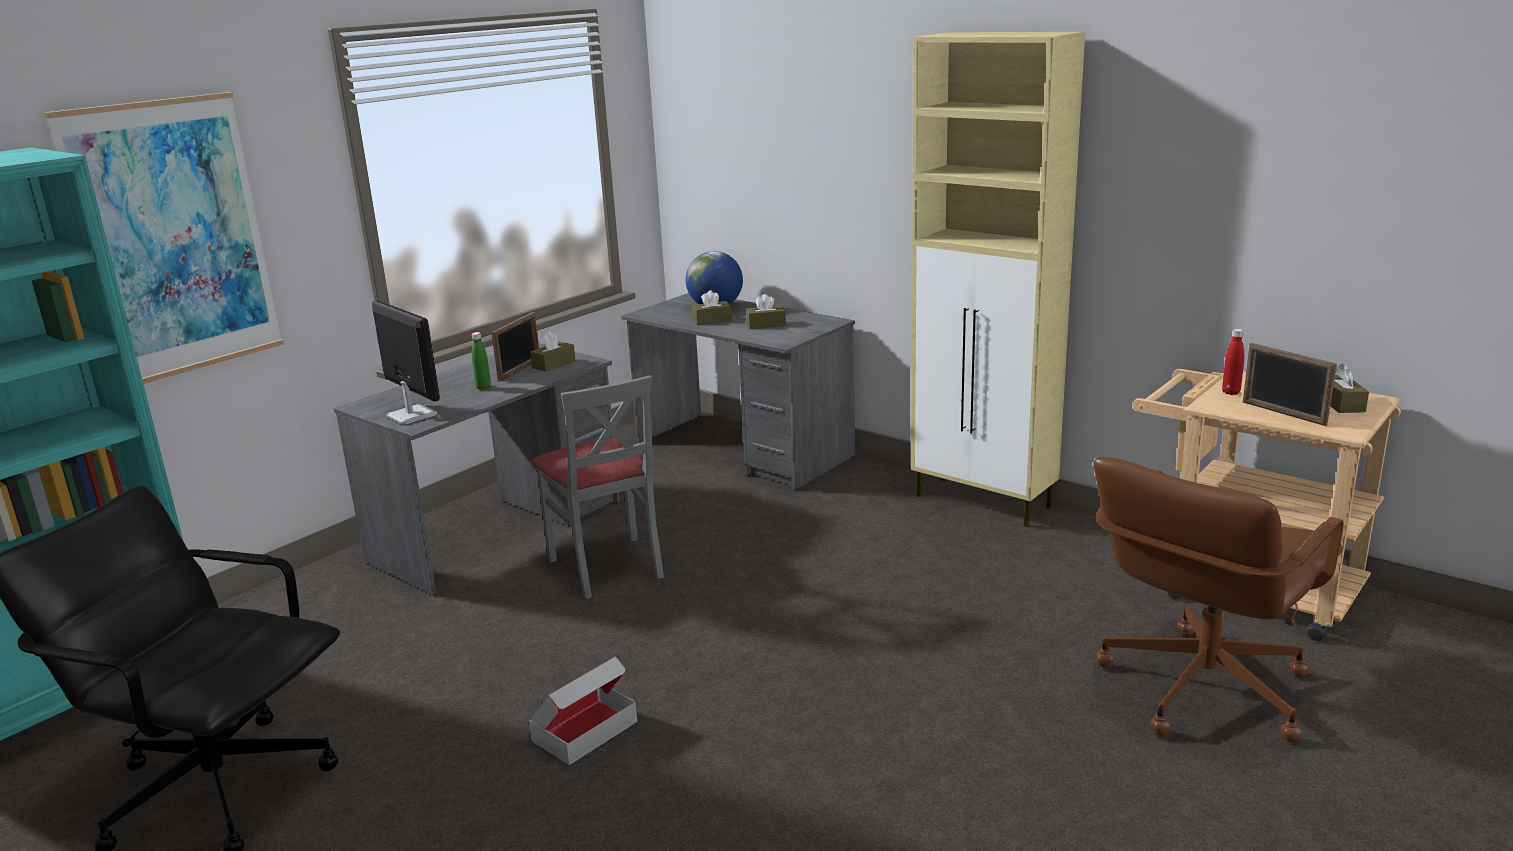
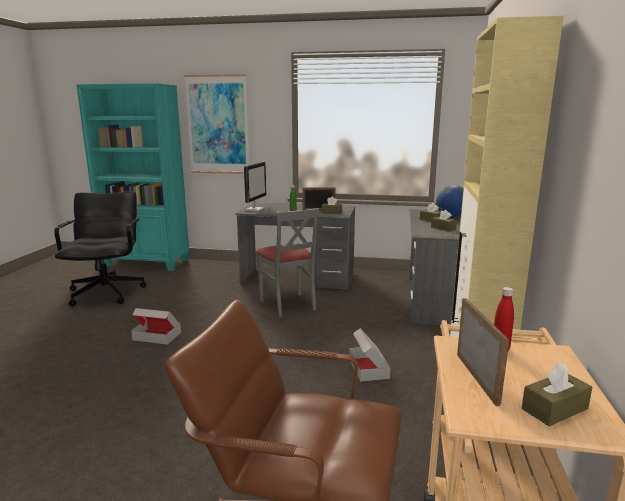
camera: 60 degrees right, 5 degrees down
grey chair [533,375,664,599] -> grey chair turned 60 degrees counterclockwise [256,208,319,317]
picture frame [1243,343,1337,426] -> picture frame turned 150 degrees clockwise [457,298,509,406]
none -> cardboard box [349,328,390,382]

